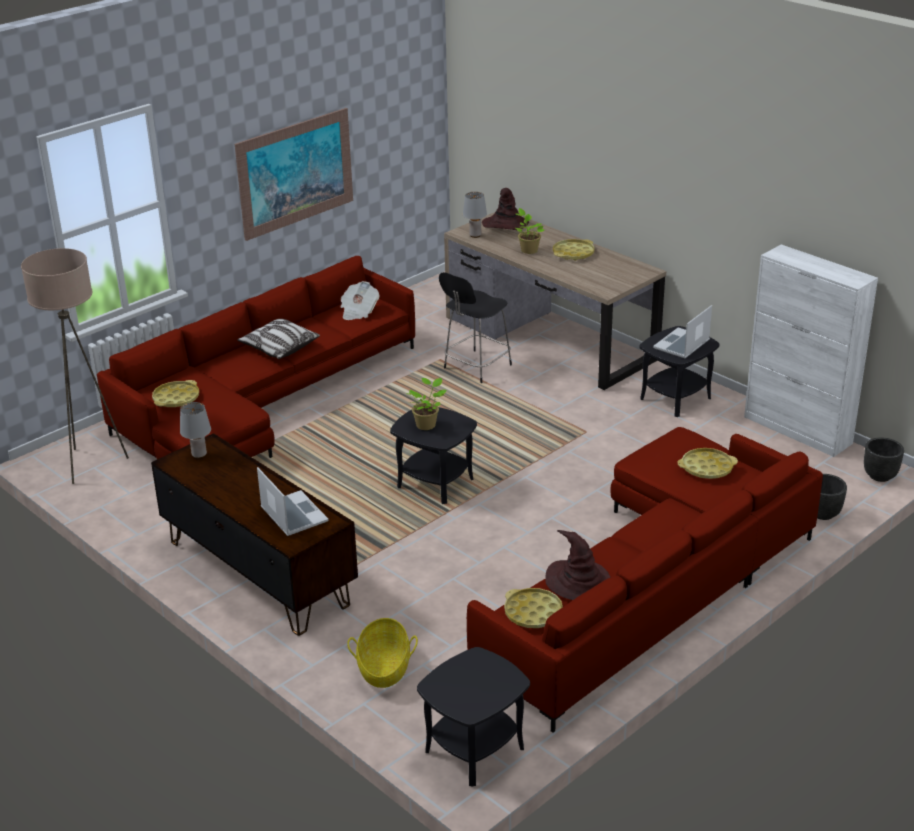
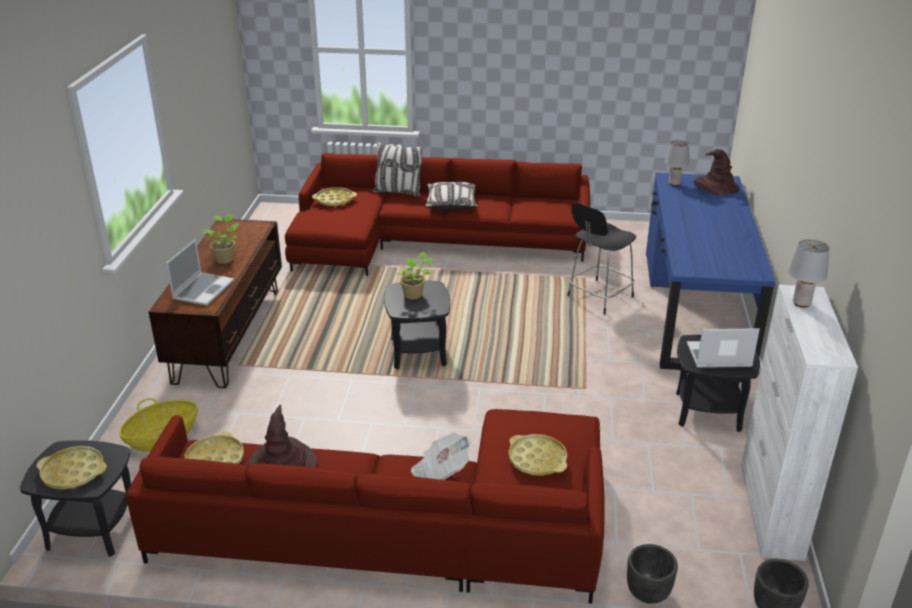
camera: 50 degrees right, 0 degrees up
beige floor lamp [21,248,129,484] -> none
grey table lamp [180,402,211,459] -> grey table lamp moved to [789,239,830,308]
picture [235,108,353,241] -> none
newspaper [340,281,379,320] -> newspaper moved to [411,432,471,480]
black chair [439,272,512,383] -> black chair turned 45 degrees counterclockwise [567,203,636,314]
brown desk [444,212,666,390] -> blue desk [646,173,776,370]
potted plant [515,208,545,254] -> potted plant moved to [202,213,239,264]
yellow tray [553,239,595,261] -> yellow tray moved to [37,446,107,489]
none -> pillow [372,141,424,197]

